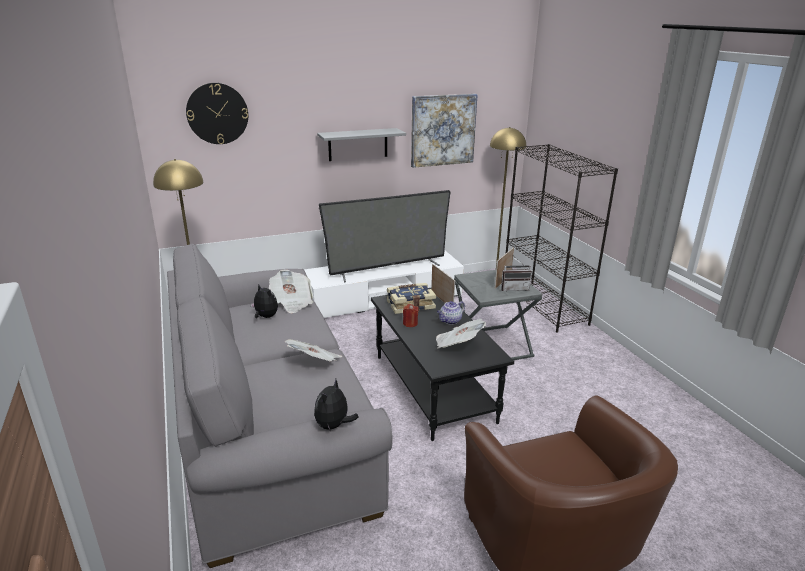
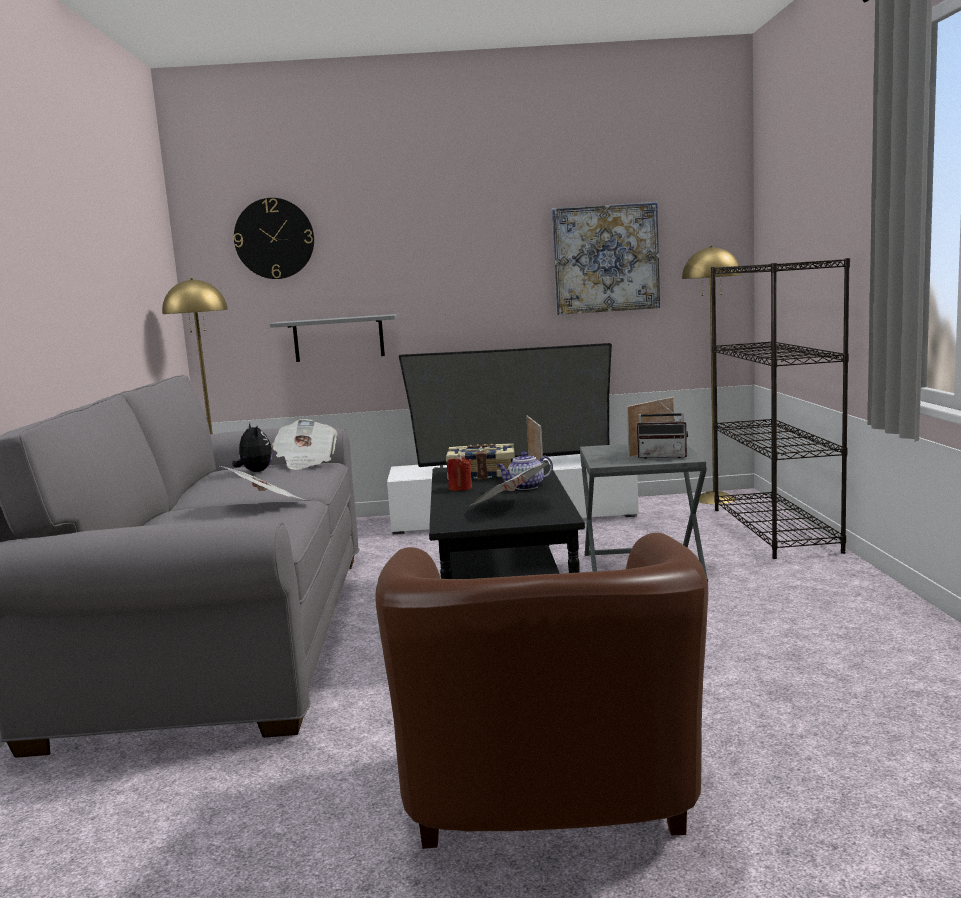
camera: 20 degrees right, 15 degrees down
plush toy [314,379,358,432] -> none
grey shelf [317,128,406,161] -> grey shelf moved to [270,314,397,362]

